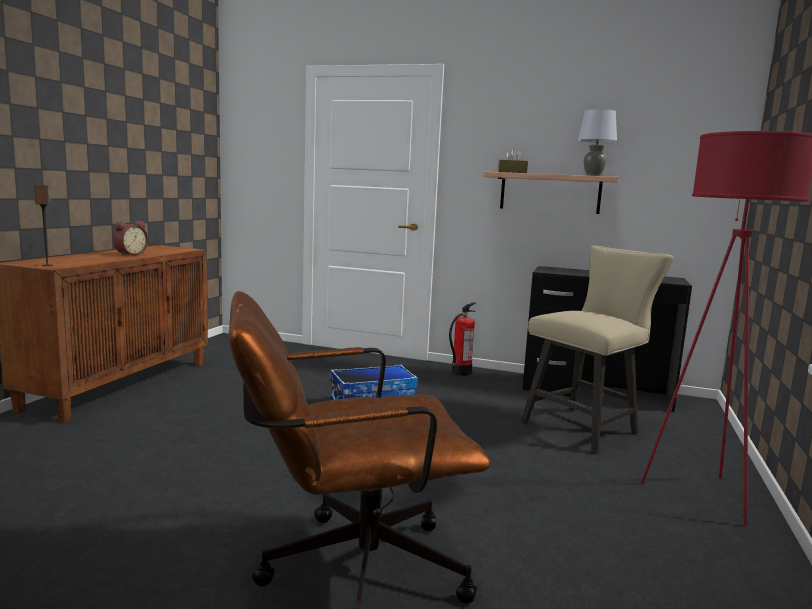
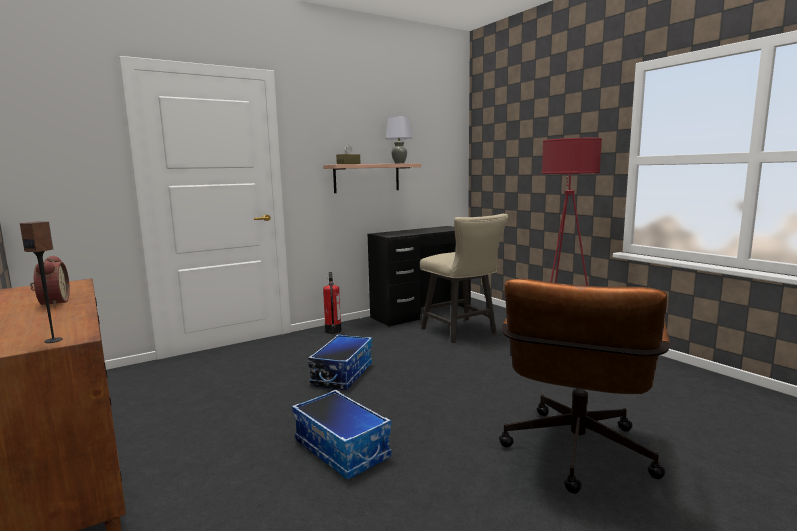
camera: 50 degrees left, 0 degrees up
beige chair [521,245,674,454] -> beige chair turned 150 degrees clockwise [420,214,508,343]
none -> storage box [292,390,391,480]

